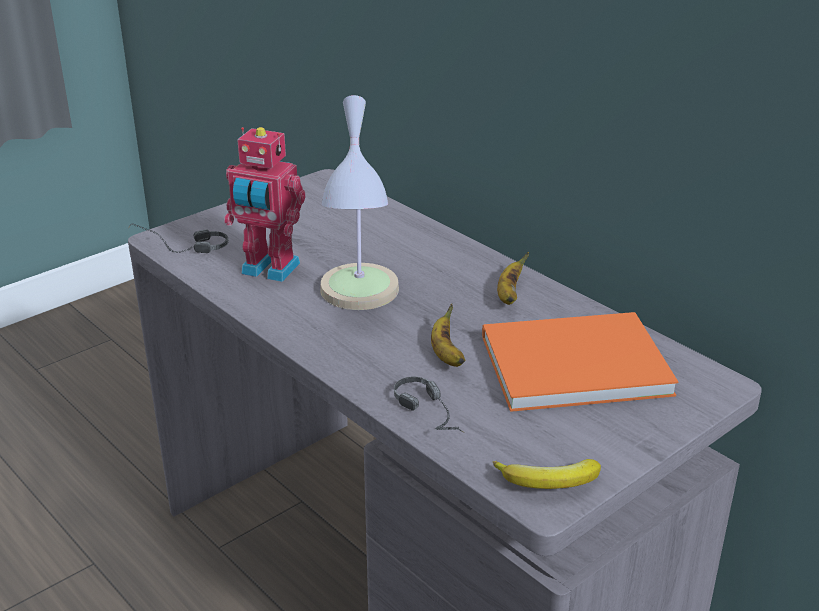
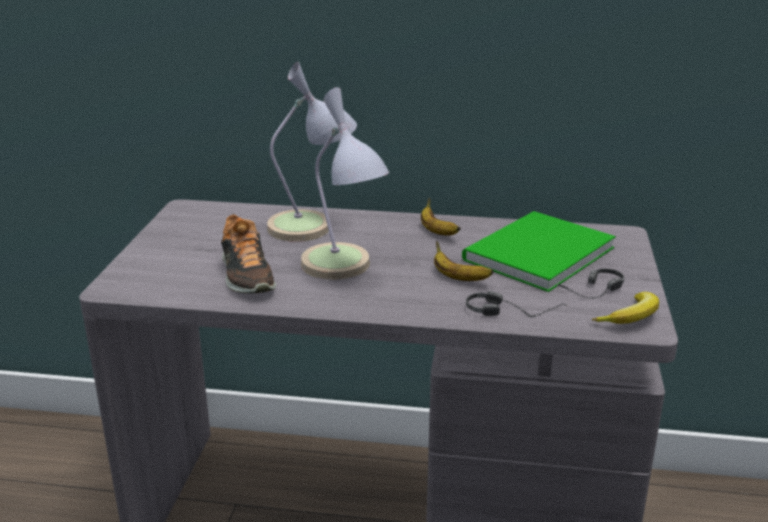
camera: 40 degrees left, 5 degrees down
headphones [128,223,229,253] -> headphones moved to [557,268,624,299]
toy robot [224,127,305,282] -> shoe [221,214,276,294]
orange book [482,312,678,412] -> green book [462,211,616,292]
none -> table lamp [267,62,357,242]

